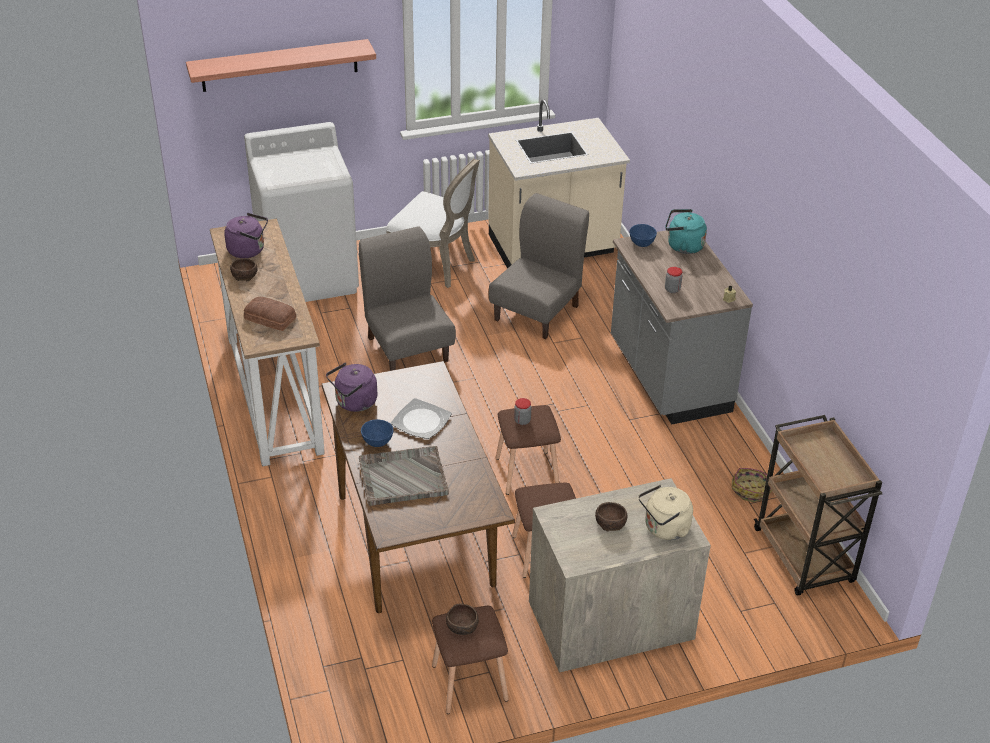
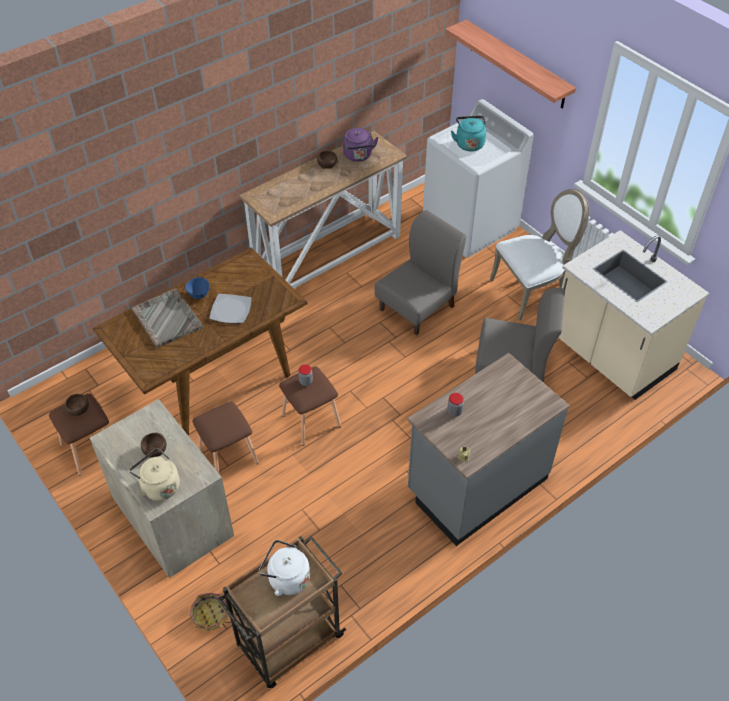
camera: 70 degrees right, 10 degrees up
bread [244,297,296,331] -> none
purple kettle [326,363,377,412] -> none
white chair [386,158,480,288] -> white chair turned 120 degrees counterclockwise [490,189,589,321]
blue bowl [629,224,657,247] -> none
turquoise kettle [665,209,707,254] -> turquoise kettle moved to [451,116,486,151]
basket [732,468,772,502] -> basket moved to [190,593,231,631]
none -> white kettle [259,540,310,596]

